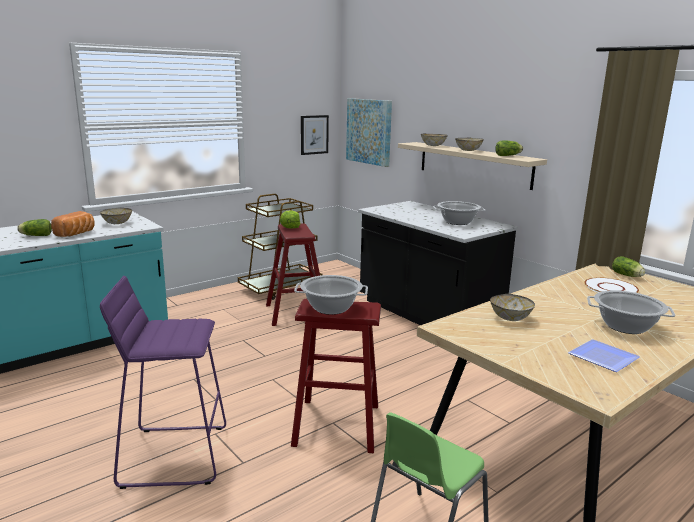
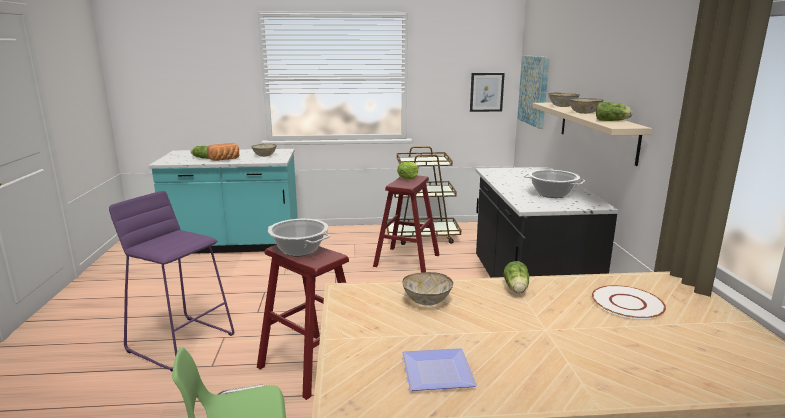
camera: 35 degrees right, 0 degrees up
cooking pot [587,290,675,334] -> none
lettuce [612,256,645,277] -> lettuce moved to [504,261,529,293]

